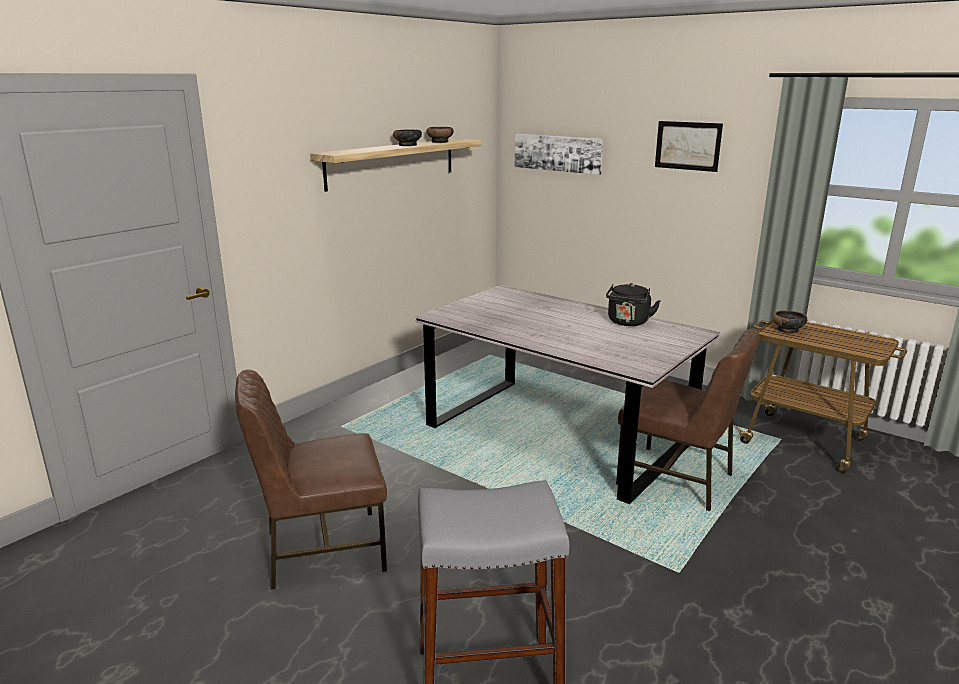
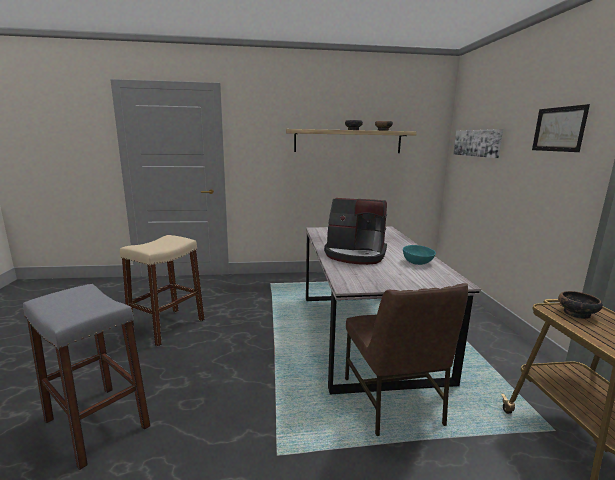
camera: 45 degrees right, 5 degrees down
brown chair [235,369,387,590] -> beige stool [120,235,205,346]
black kettle [606,283,660,326] -> turquoise bowl [403,245,436,265]
none -> coffee machine [324,198,387,265]

